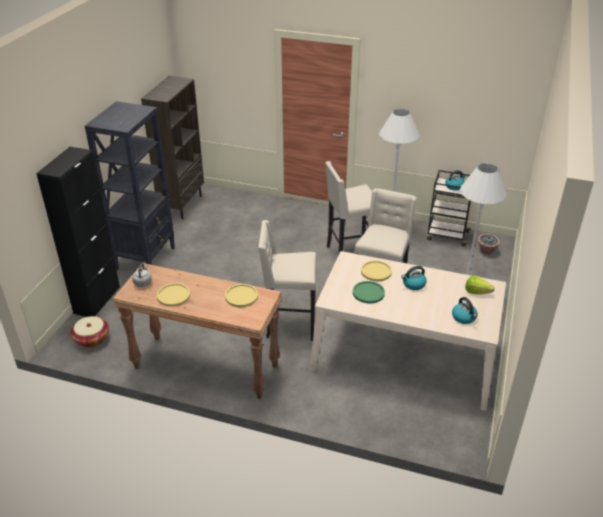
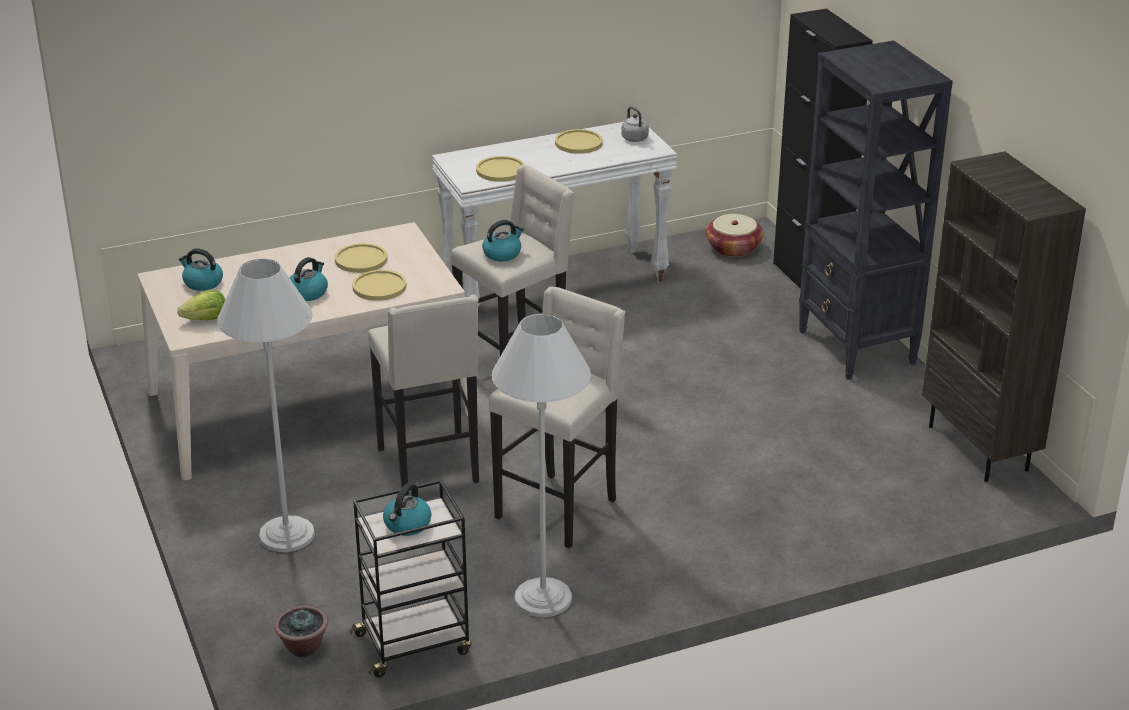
camera: 140 degrees right, 5 degrees down
brown console table [113,263,282,399] -> white console table [432,122,677,307]
green plate [353,281,385,304] -> yellow plate [335,243,387,273]
none -> kettle [482,220,524,261]

